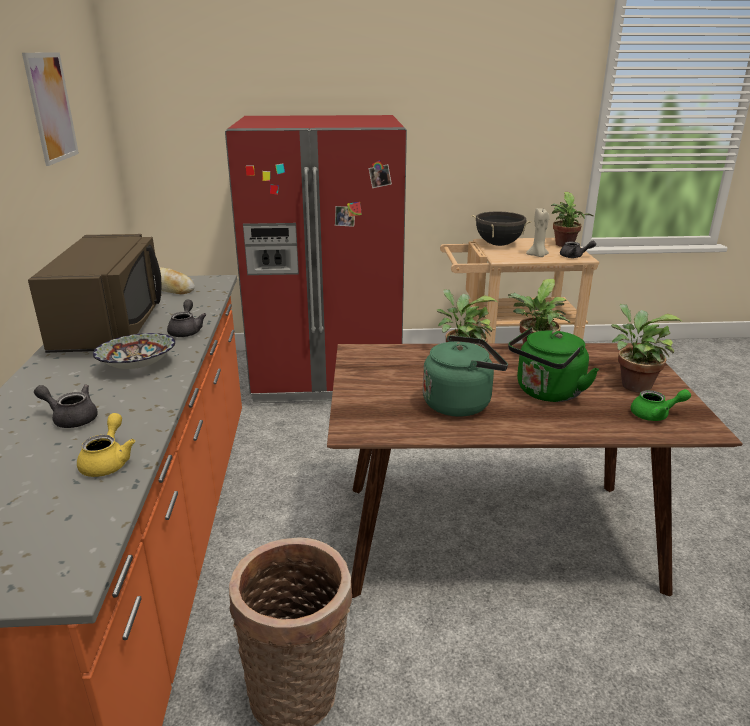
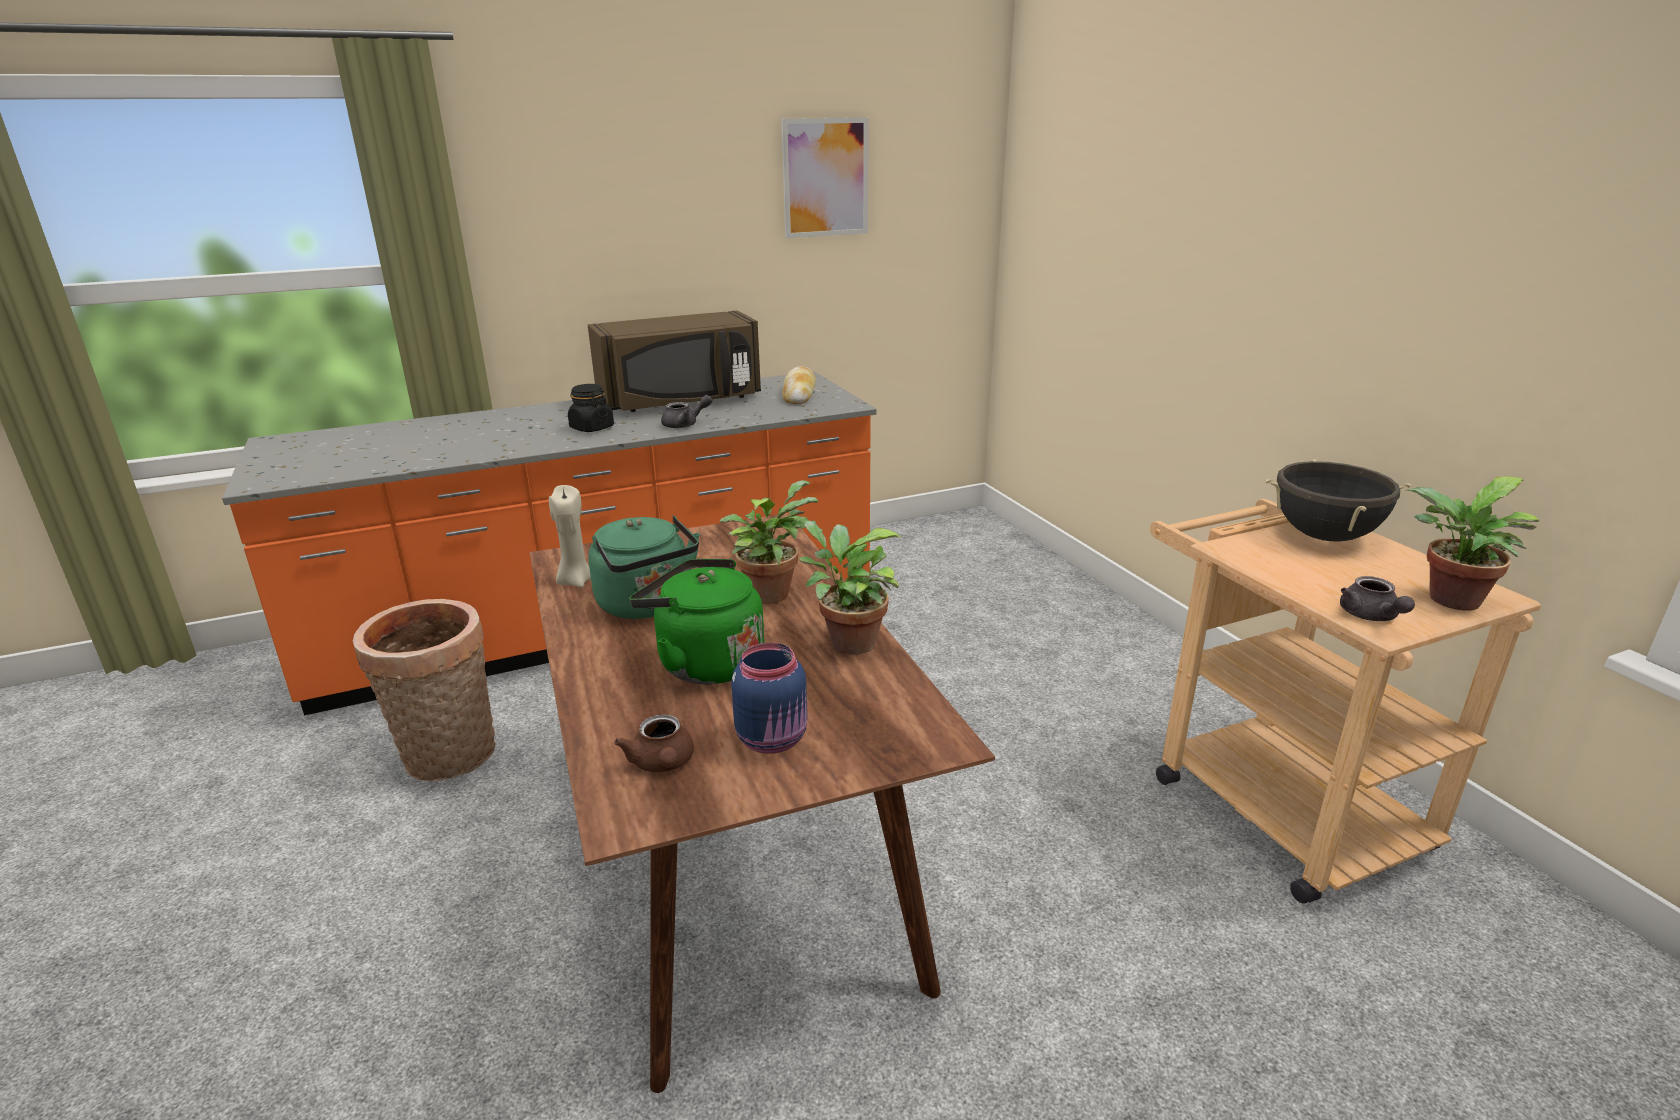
camera: 70 degrees right, 0 degrees up
grey teapot [34,385,98,428] -> none
yellow teapot [77,413,135,477] -> none
bowl [93,333,175,369] -> black jar [568,384,614,432]
red fridge [225,115,407,404] -> none
beige candle [526,208,550,257] -> beige candle moved to [549,485,591,587]
potted plant [611,304,683,393] -> blue jar [731,643,807,754]
green teapot [631,389,691,421] -> brown teapot [614,714,694,772]

